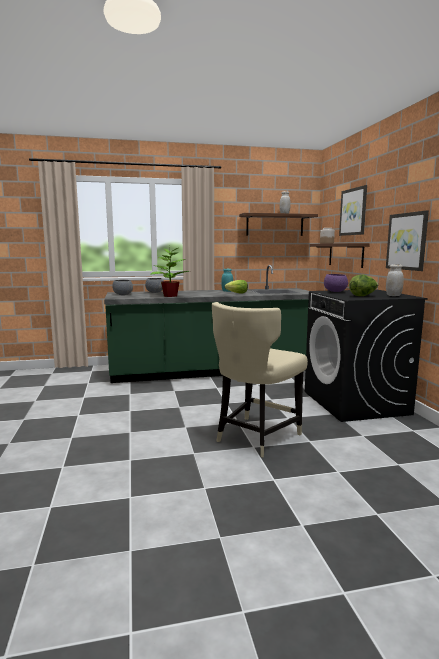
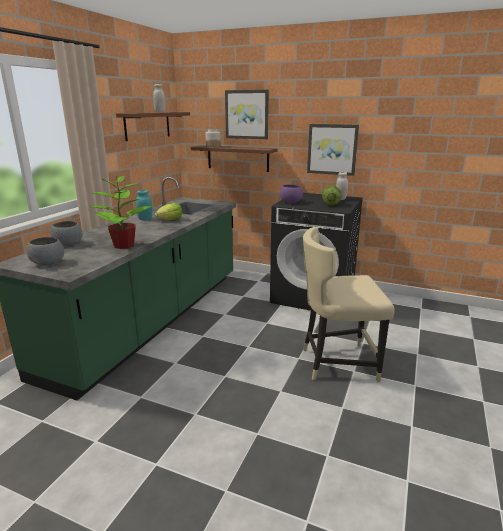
camera: 55 degrees left, 10 degrees up
beige chair [212,302,308,457] -> beige chair turned 105 degrees clockwise [303,227,395,382]

